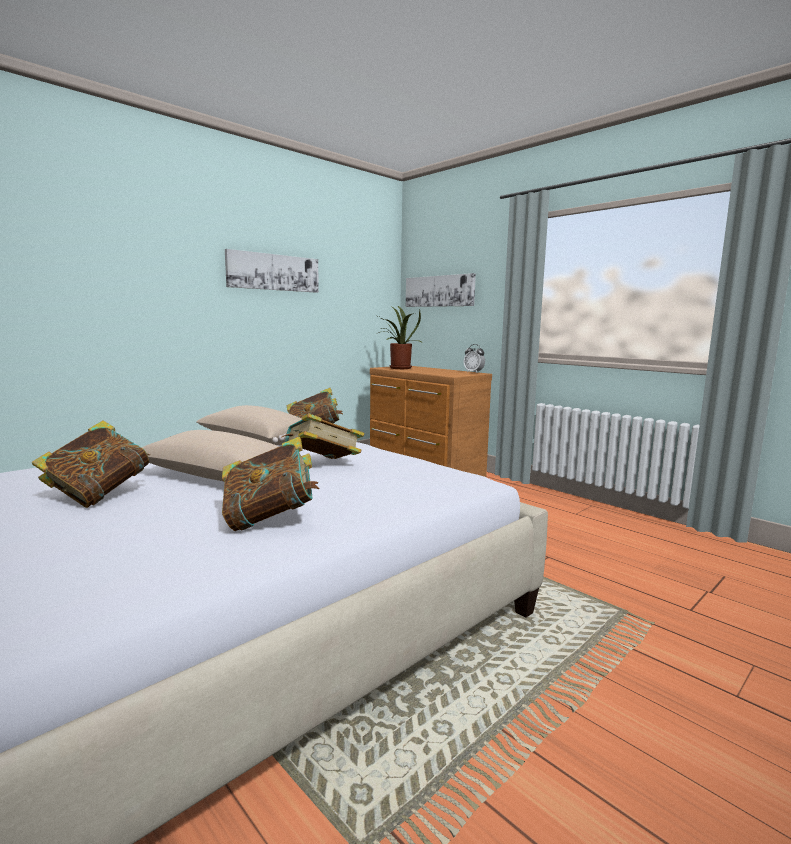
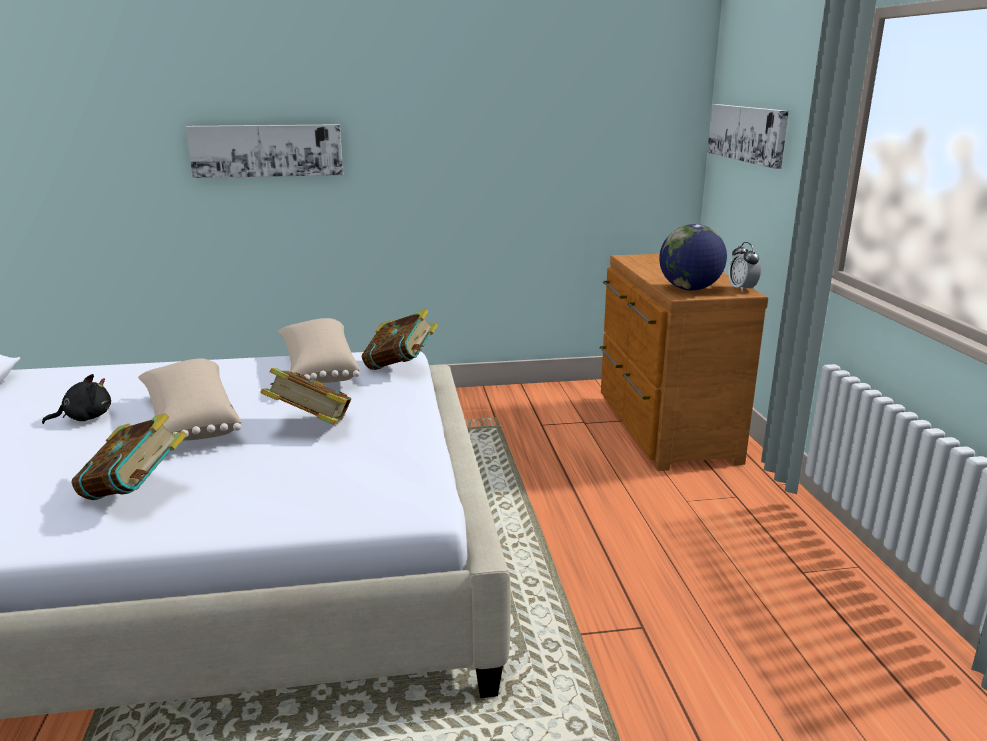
camera: 35 degrees right, 10 degrees up
book [32,420,150,508] -> black plush toy [42,374,111,424]
picture [225,249,319,293] -> picture moved to [186,124,343,178]
potted plant [378,305,422,369] -> none
none -> globe [659,224,727,291]

